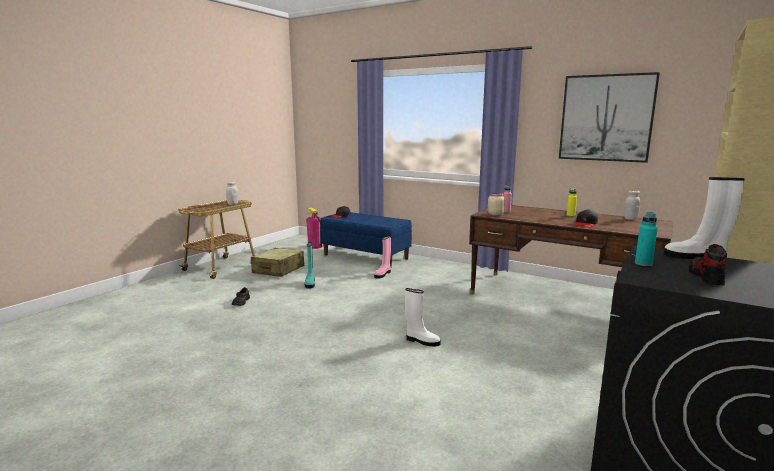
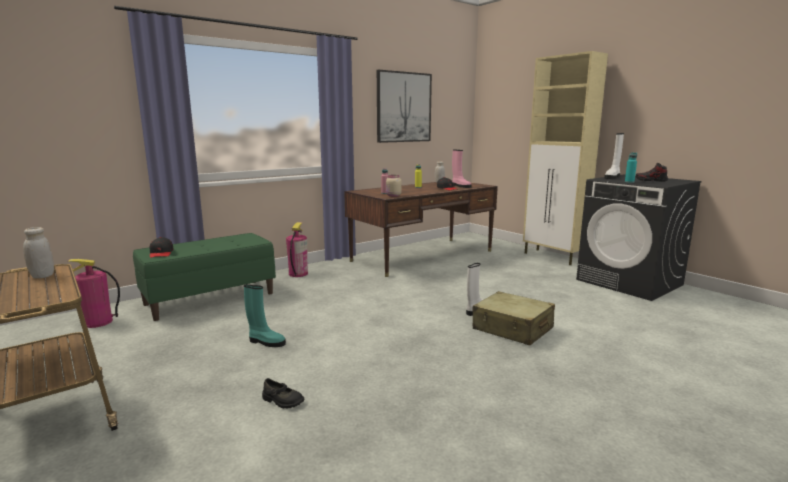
camera: 70 degrees left, 0 degrees up
beige suitcase [251,248,304,277] -> beige suitcase moved to [473,291,555,345]
blue bench [320,212,412,267] -> green bench [133,233,276,321]
pink boot [374,236,391,279] -> pink boot moved to [452,149,472,188]
none -> fire extinguisher [286,222,308,277]

